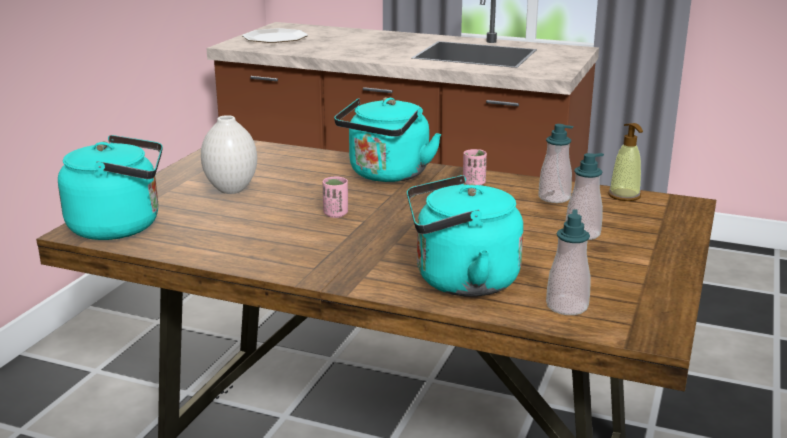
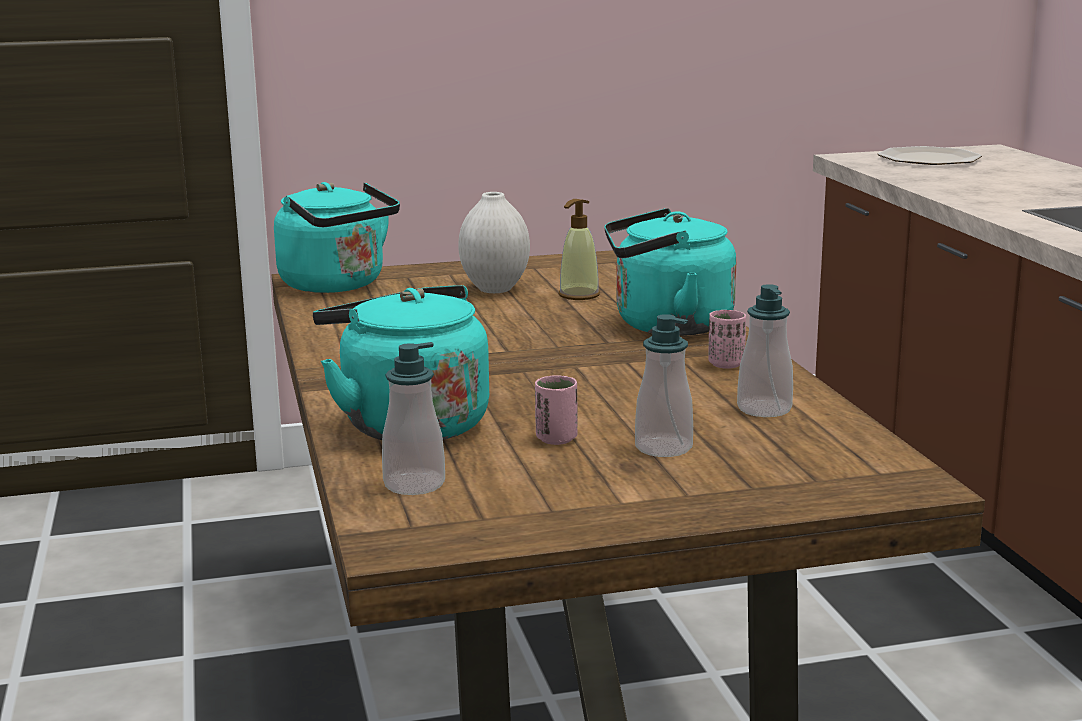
camera: 55 degrees right, 5 degrees down
pink cup [323,176,348,218] -> pink cup moved to [535,375,578,445]
soap dispenser [608,123,643,201] -> soap dispenser moved to [559,199,600,300]

